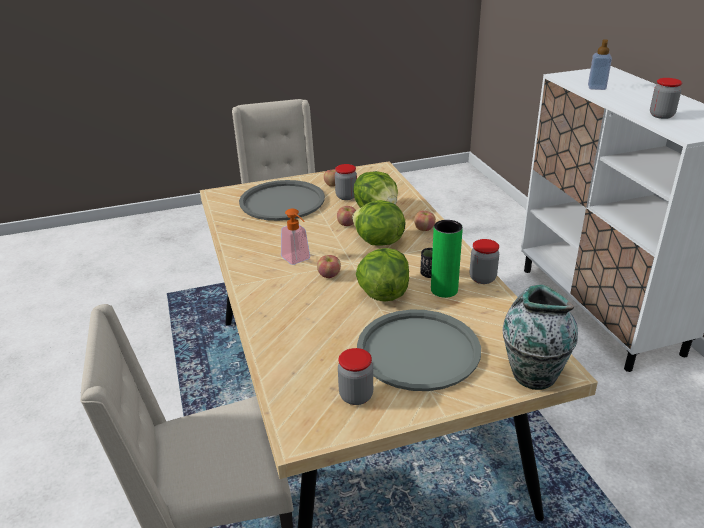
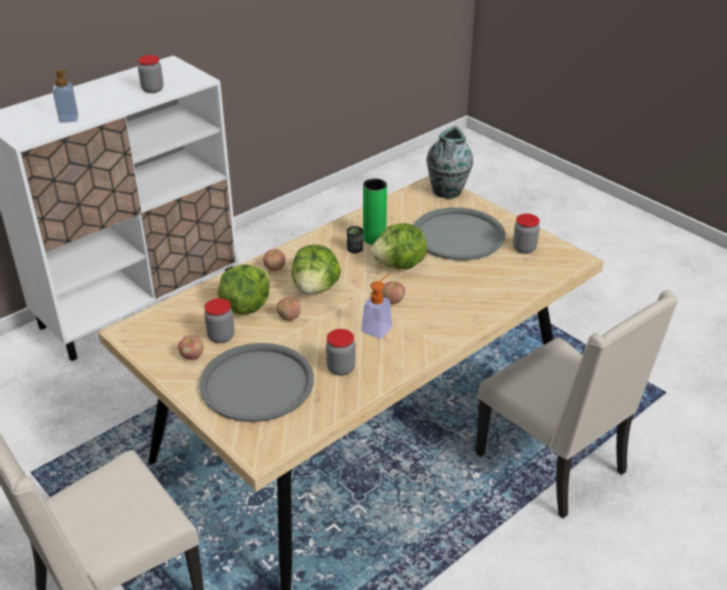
camera: 115 degrees left, 5 degrees up
jar [470,239,499,284] -> jar moved to [326,329,355,376]

